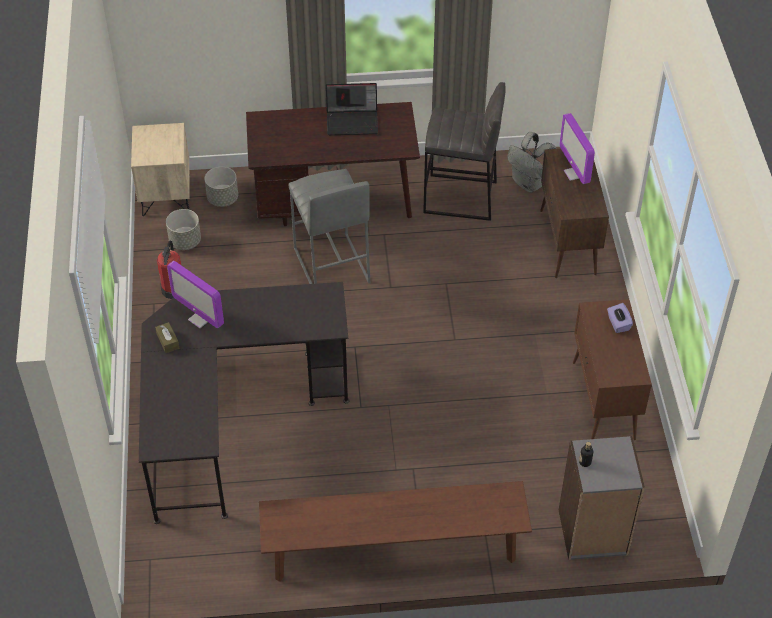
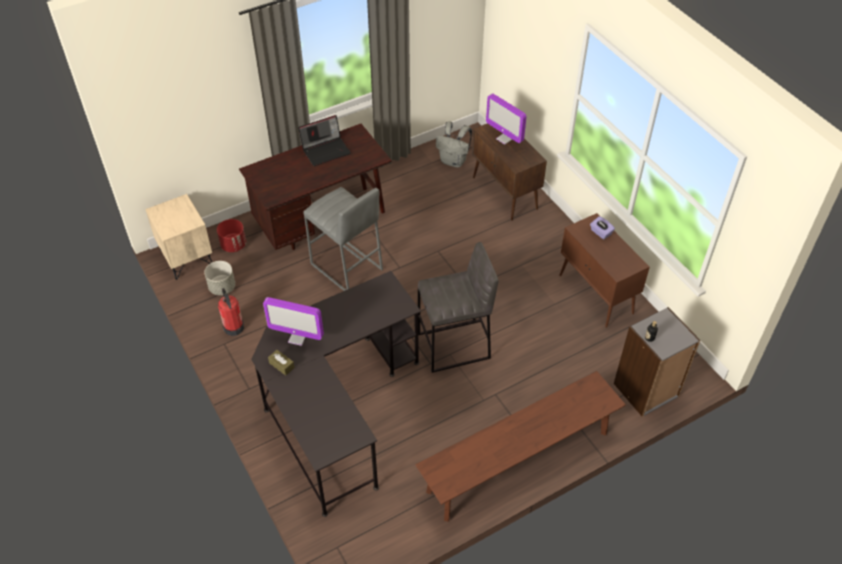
camera: 25 degrees left, 0 degrees up
grey planter [205,167,238,207] -> red planter [217,219,246,252]
grey stool [423,82,506,221] -> grey stool moved to [418,242,499,373]

